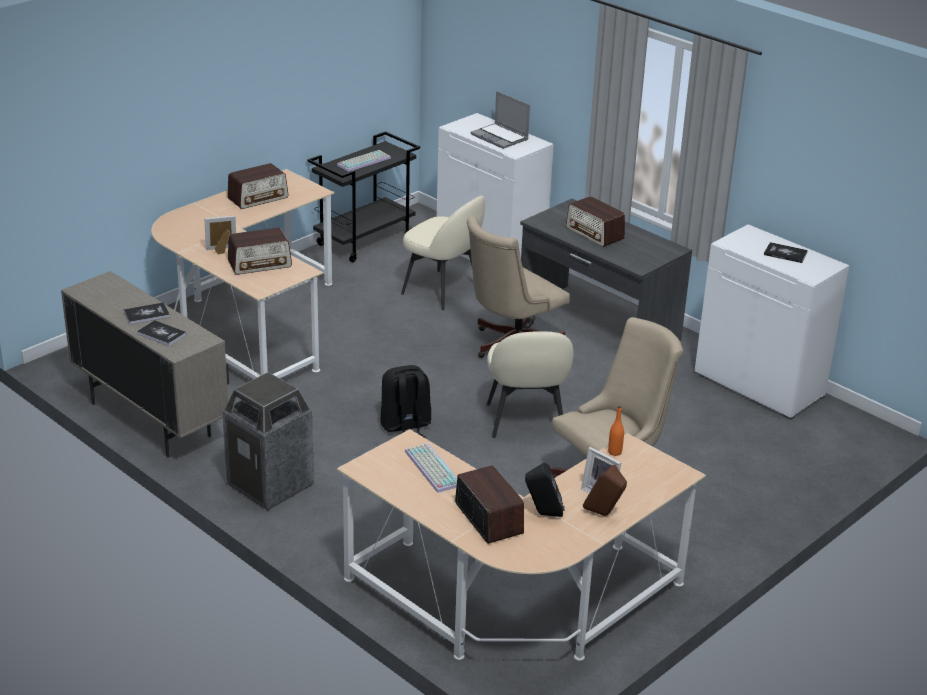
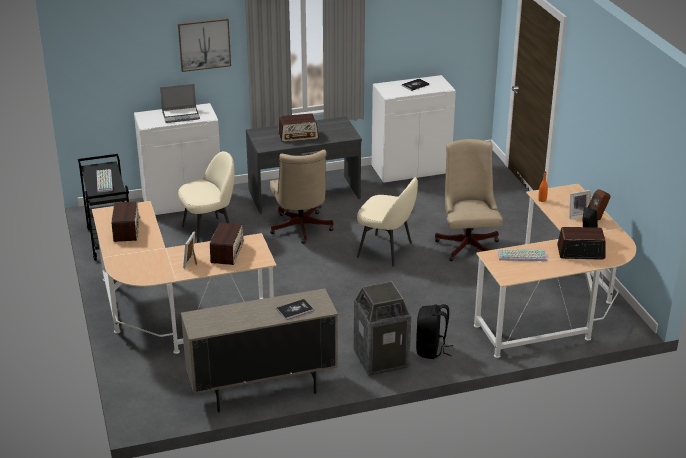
camera: 60 degrees left, 0 degrees up
book [124,302,170,324] -> none
black backpack [380,365,431,438] -> black backpack moved to [416,304,453,359]
none -> picture [178,18,231,72]

